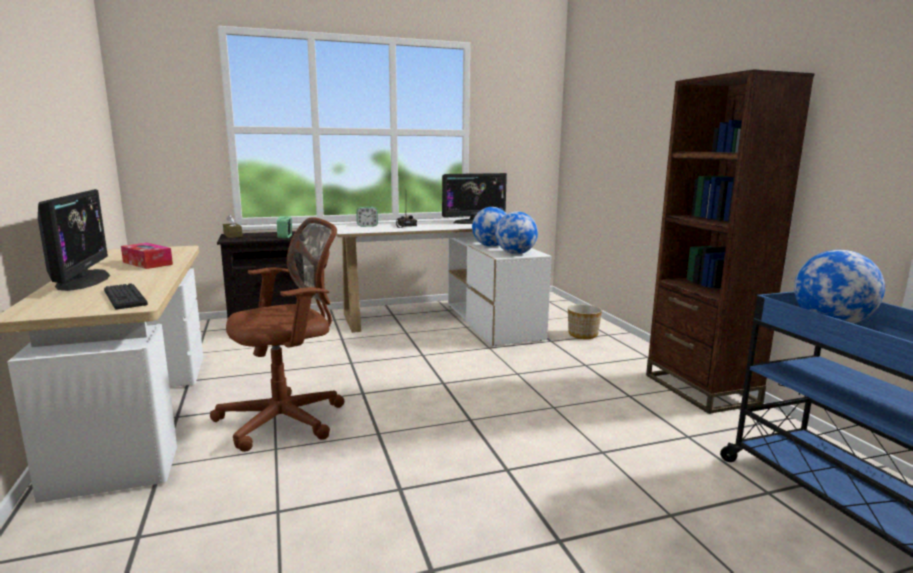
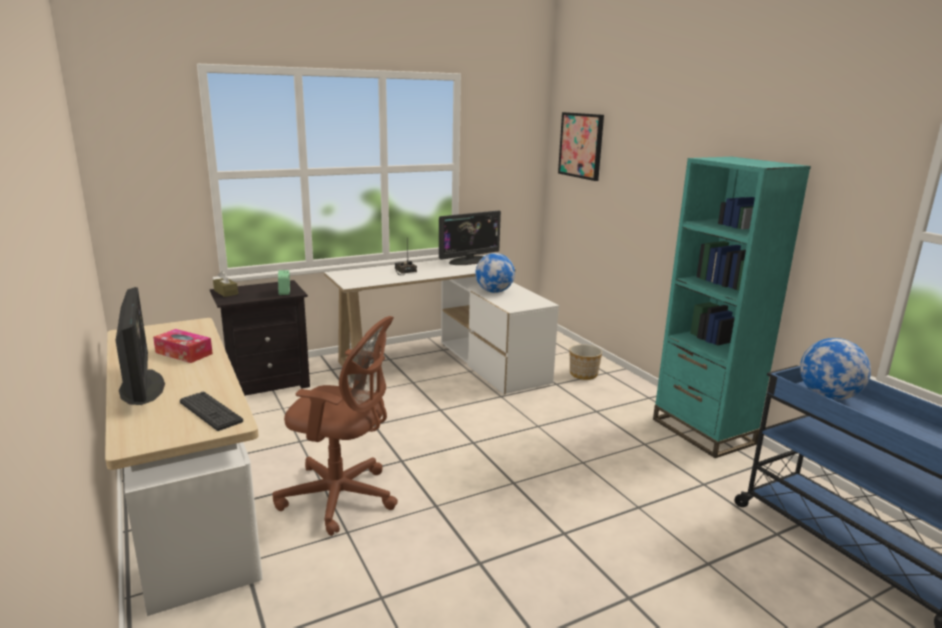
camera: 10 degrees left, 5 degrees up
brown office chair [210,217,344,452] -> brown office chair turned 60 degrees clockwise [272,316,398,536]
alarm clock [356,207,378,227] -> none
globe [495,211,538,254] -> none
brown bookcase [646,69,814,414] -> turquoise bookcase [653,157,811,458]
none -> picture [558,112,604,181]

